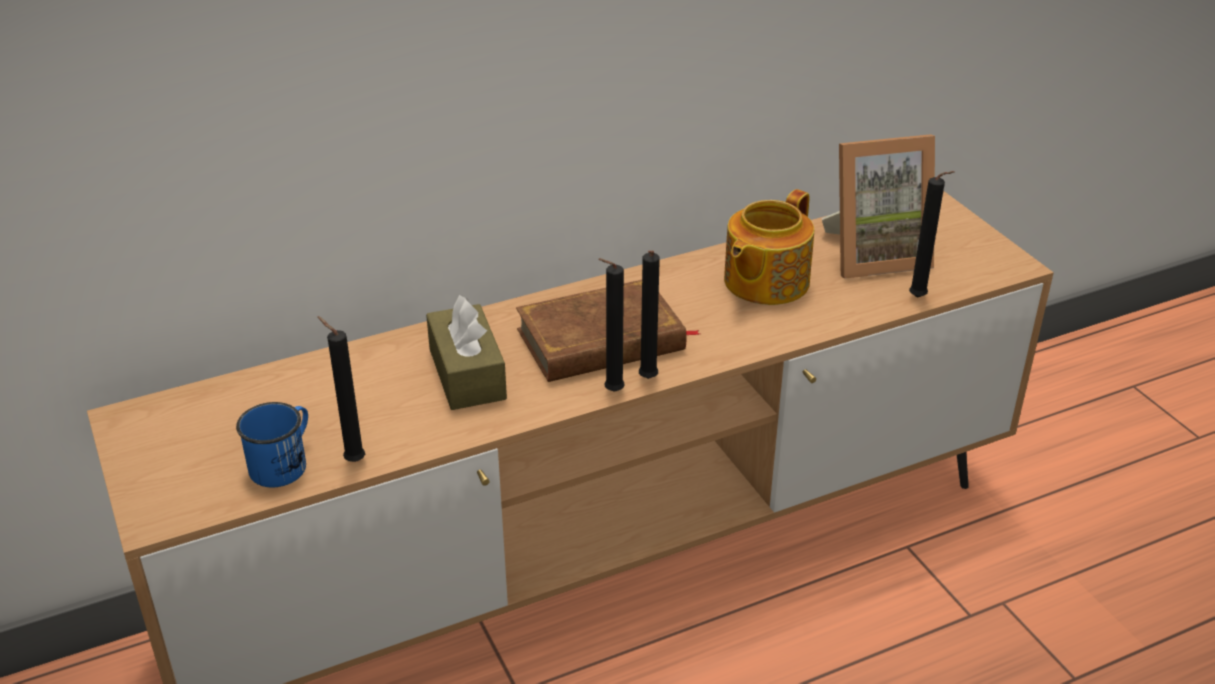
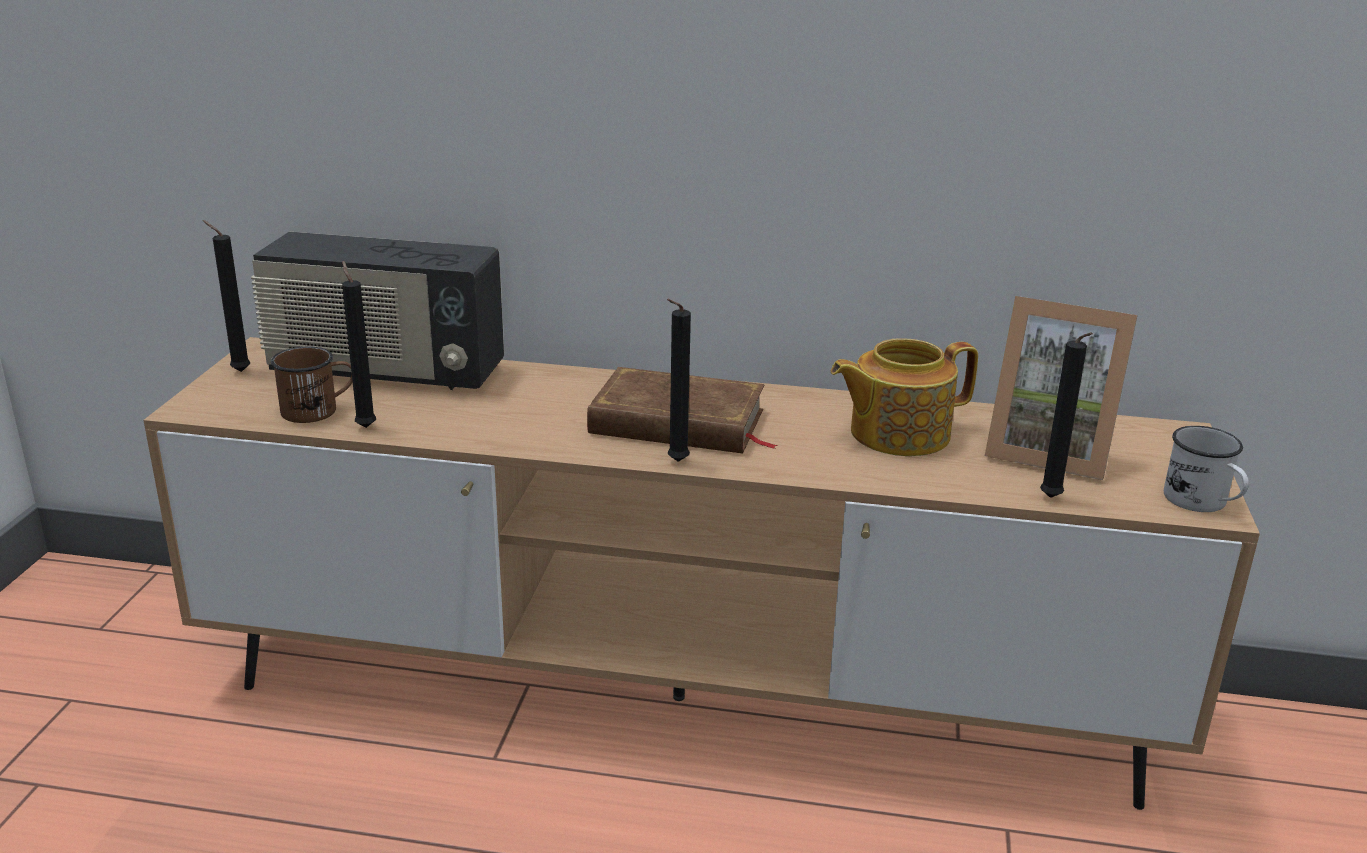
camera: 35 degrees right, 10 degrees down
blue mug [236,402,308,487] -> brown mug [271,346,353,423]
brown tissue box [426,295,507,410] -> none
black candle [598,258,625,392] -> black candle moved to [202,220,250,372]
none -> radio [251,232,504,390]
none -> white mug [1164,426,1249,512]

